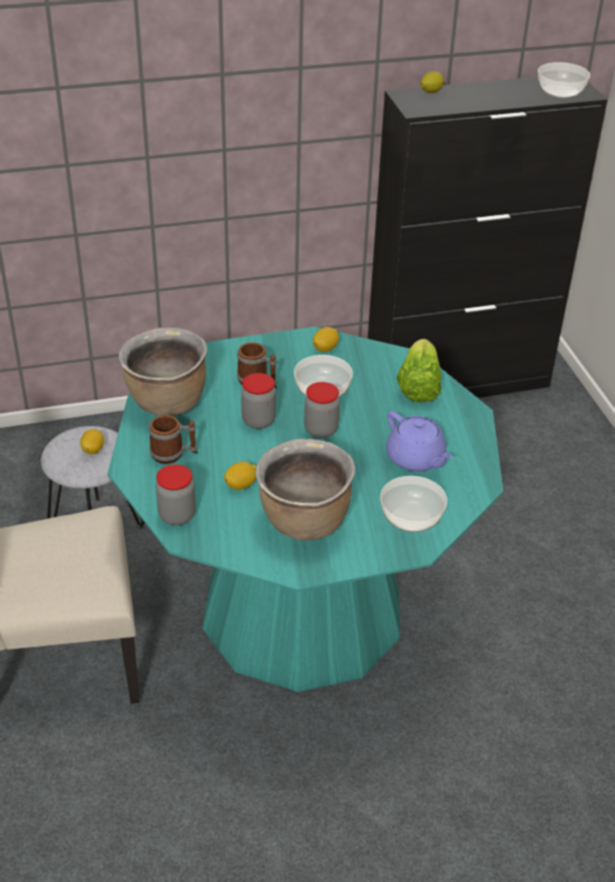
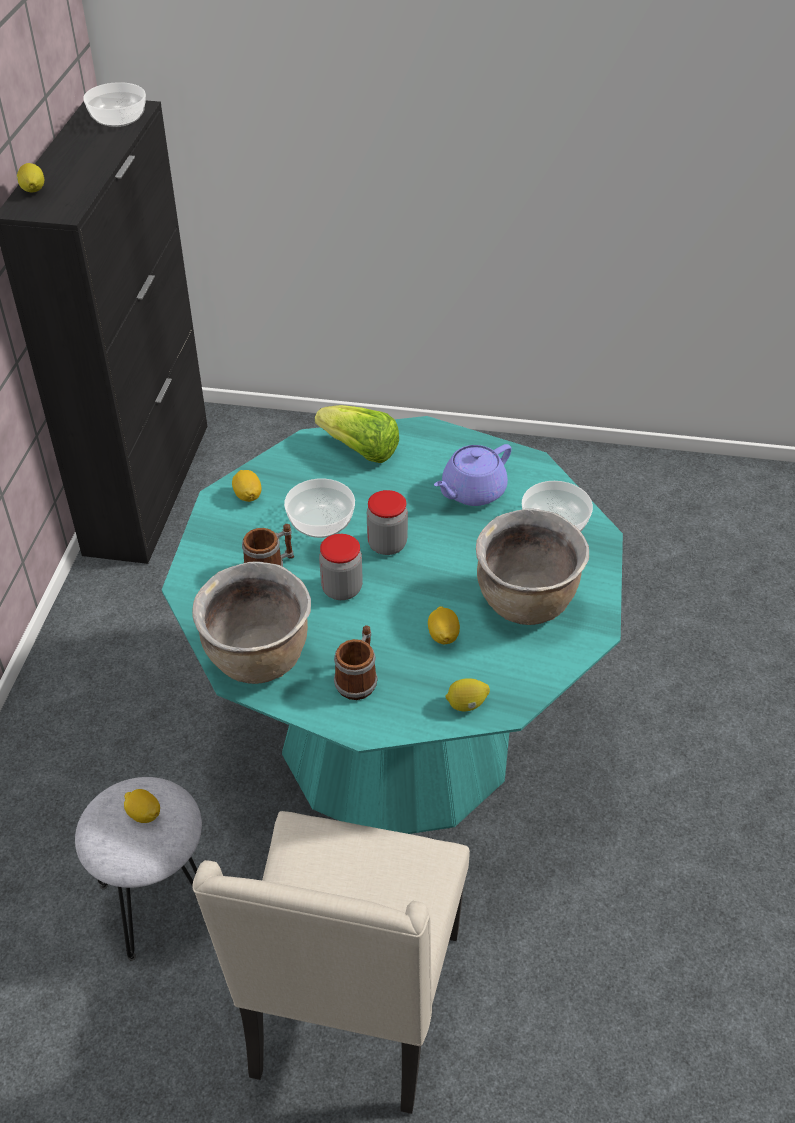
camera: 65 degrees left, 5 degrees up
jar [156,464,196,525] -> lemon [445,678,490,711]
purple teapot [386,411,453,472] -> purple teapot turned 150 degrees clockwise [434,444,512,506]

